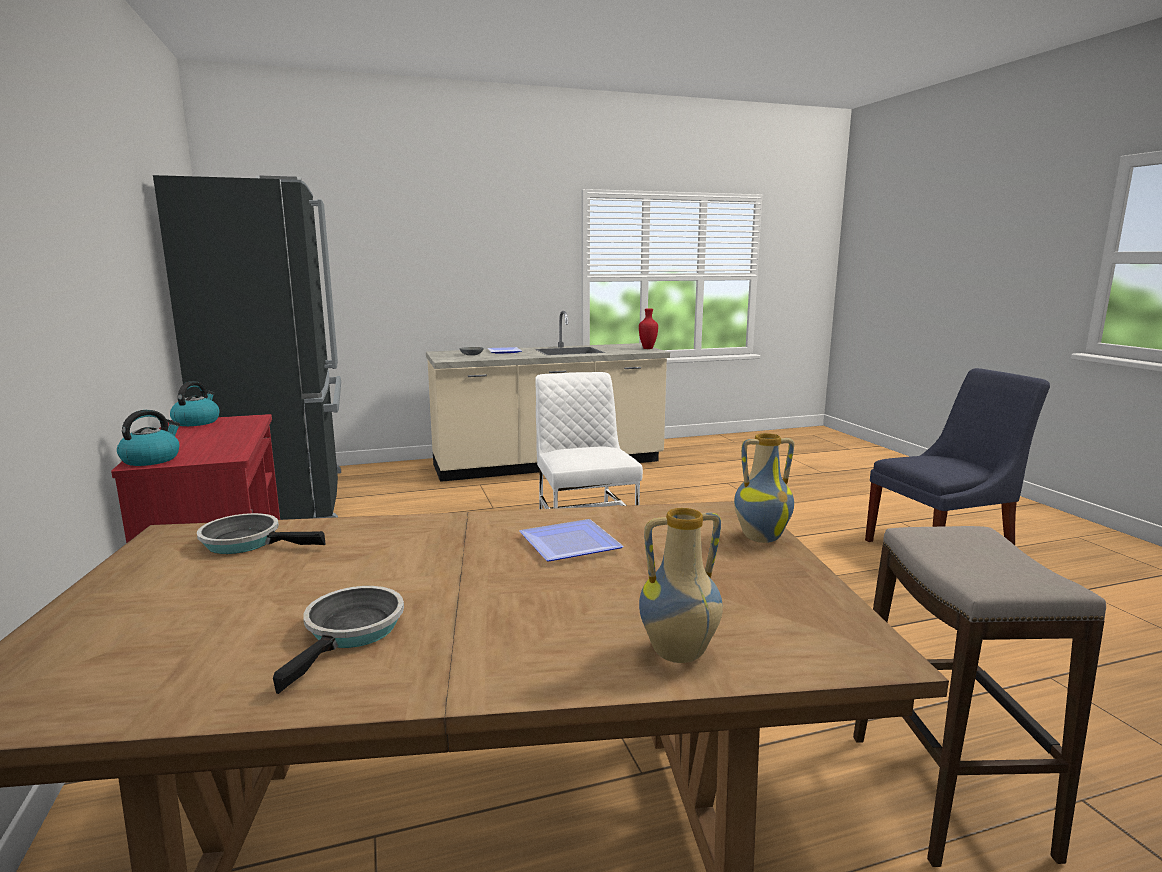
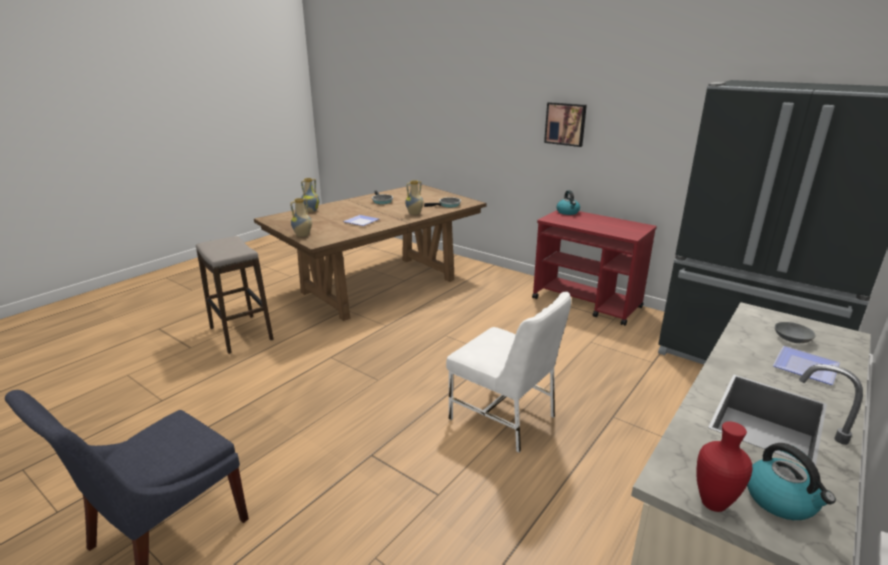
camera: 145 degrees right, 10 degrees up
kettle [170,381,219,426] -> kettle moved to [747,443,836,520]
none -> vase [405,180,424,215]
none -> picture [544,102,587,147]

